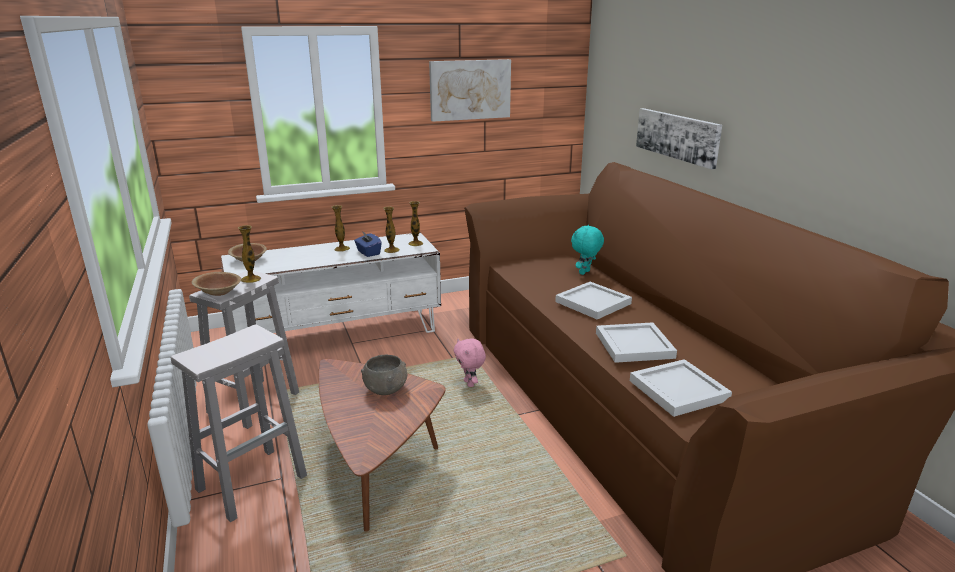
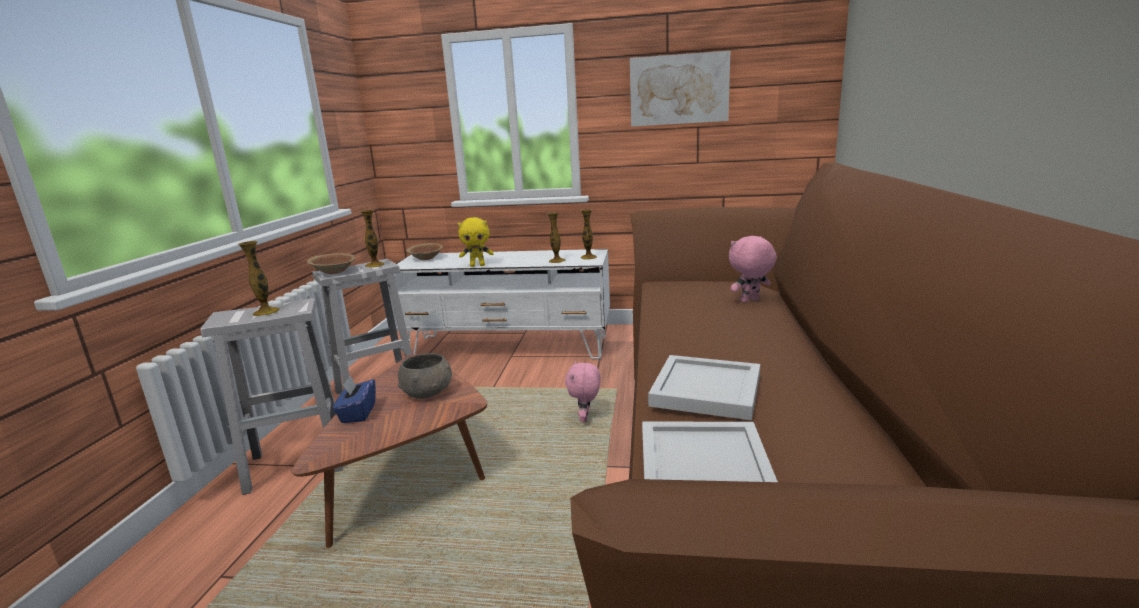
camera: 30 degrees right, 5 degrees down
vase [331,205,350,252] -> vase moved to [238,241,280,316]
blue tissue box [354,231,382,257] -> blue tissue box moved to [333,376,376,423]
white tray [555,282,632,319] -> none
turquoise plush toy [571,225,604,275] -> pink plush toy [729,236,777,303]
picture [636,108,722,169] -> none
none -> yellow plush toy [458,217,494,267]

